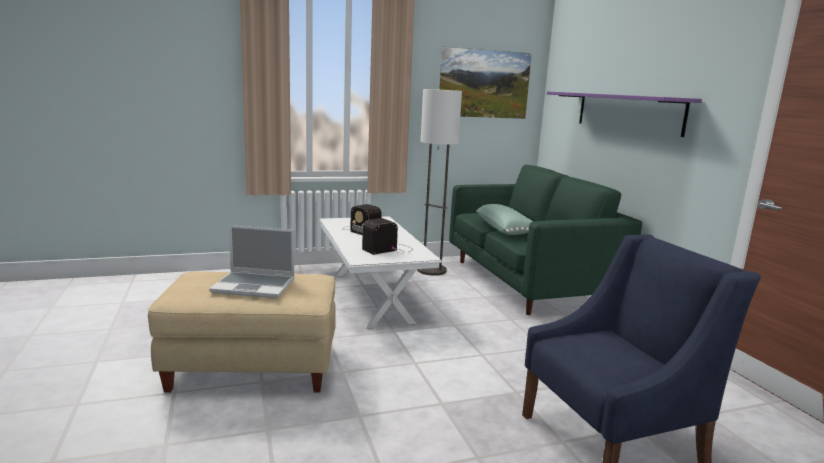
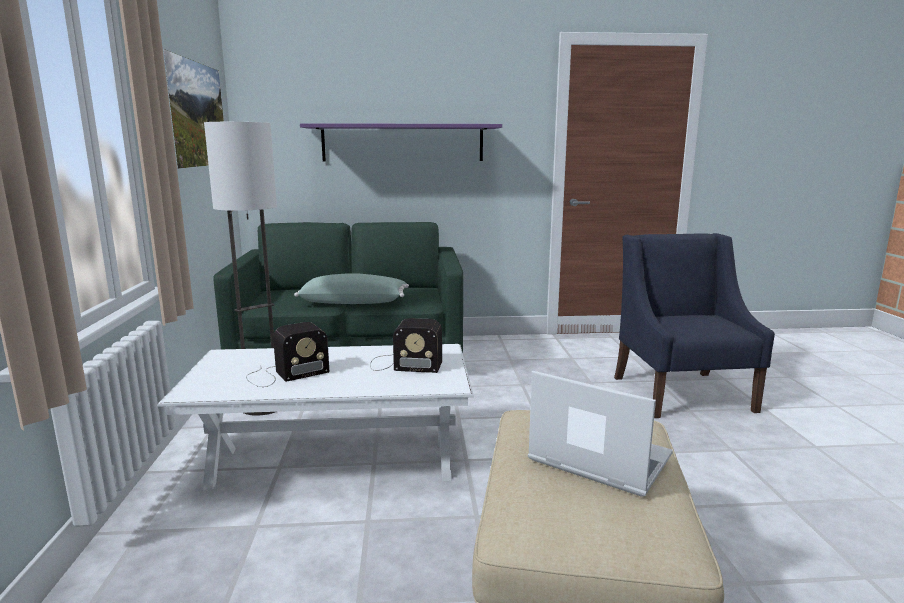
camera: 75 degrees left, 0 degrees up
laptop [209,225,295,298] -> laptop turned 75 degrees counterclockwise [528,371,673,497]
radio [362,218,413,255] -> radio turned 60 degrees counterclockwise [370,318,442,373]

